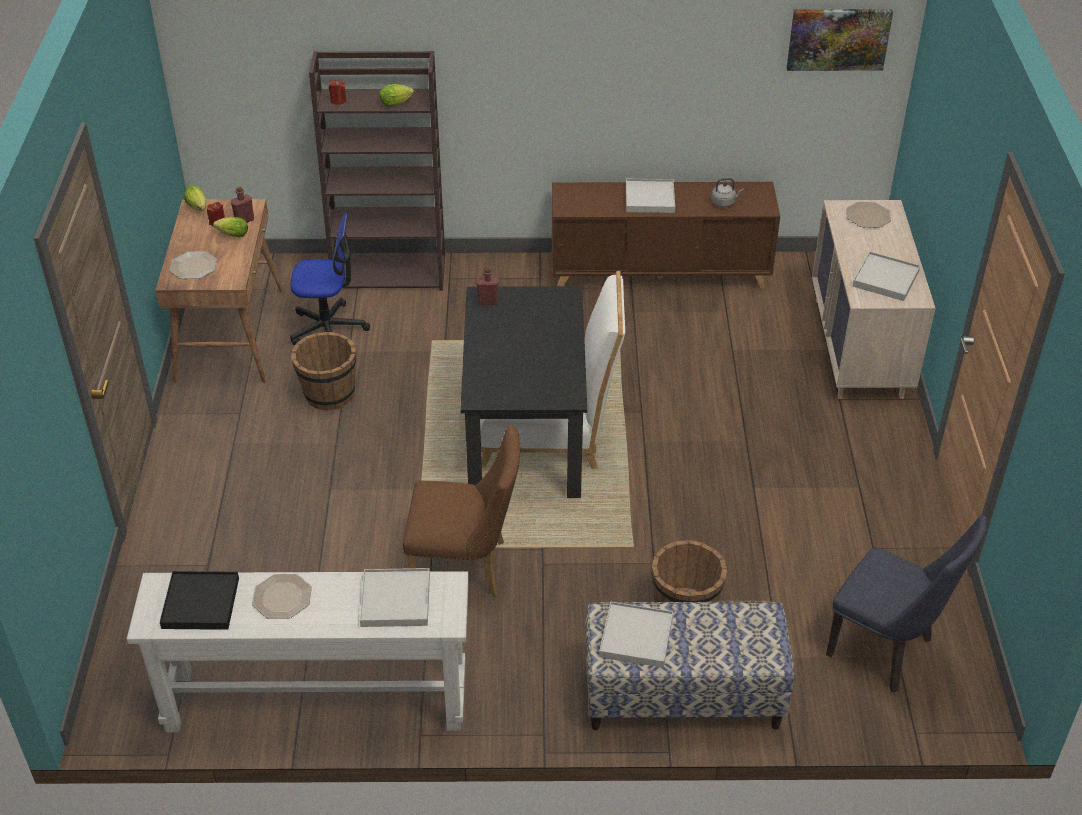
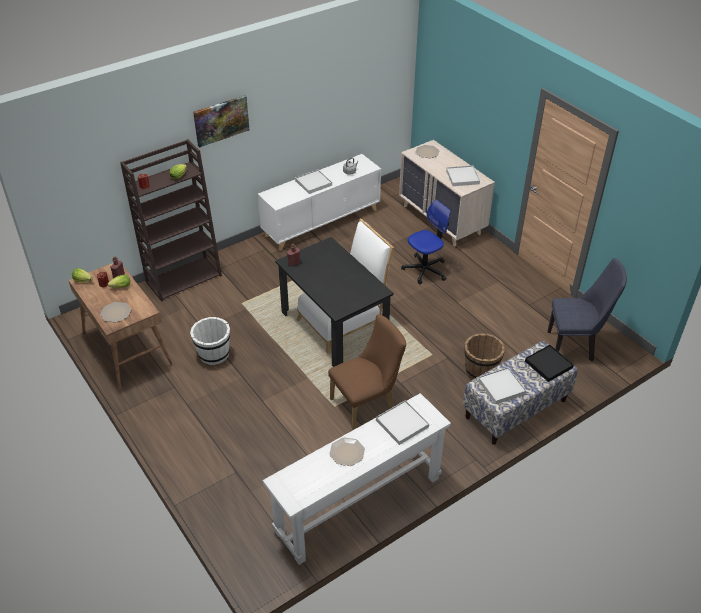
camera: 35 degrees left, 0 degrees up
black tray [160,571,239,630] -> black tray moved to [525,345,574,382]
office chair [290,214,370,346] -> office chair moved to [401,200,451,285]
brown bucket [291,332,356,410] -> white bucket [190,317,230,365]
brown cabinet [552,182,780,289] -> white cabinet [258,154,381,251]
picture [787,9,893,71] -> picture moved to [193,95,249,147]

